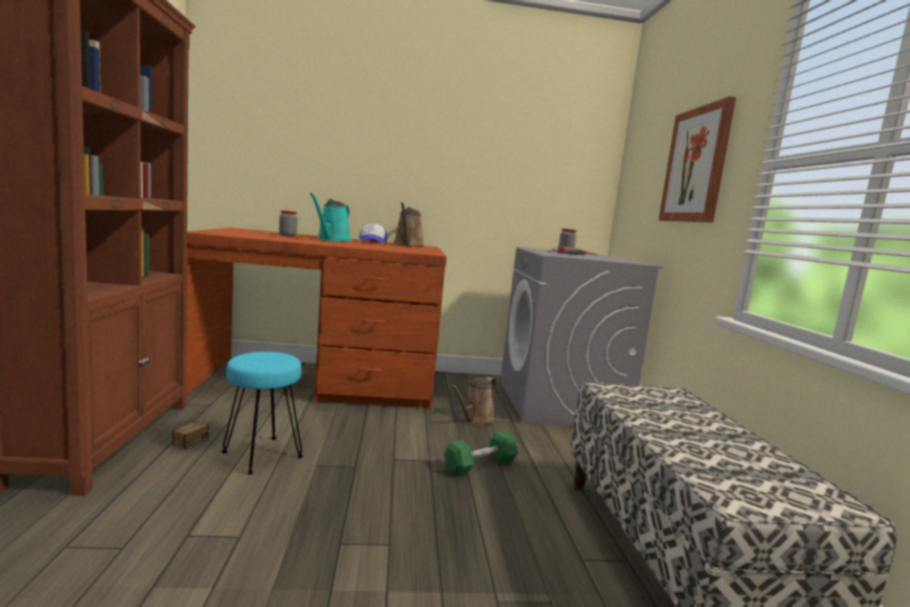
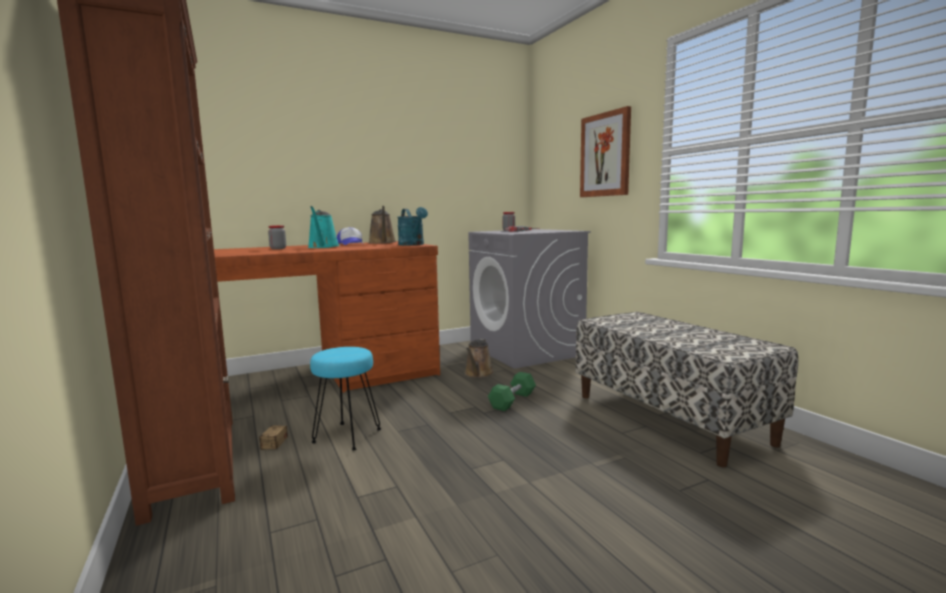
camera: 20 degrees left, 0 degrees up
none -> turquoise watering can [398,207,428,245]

